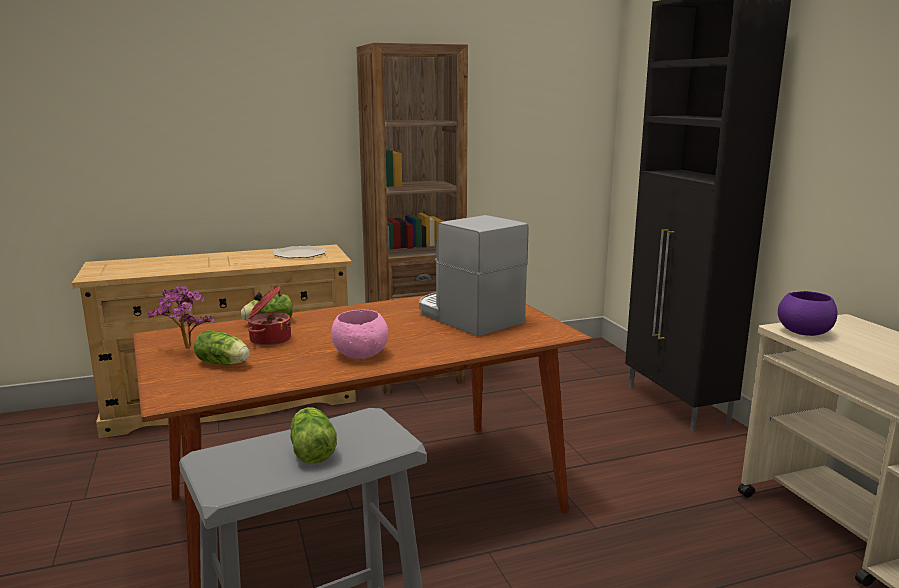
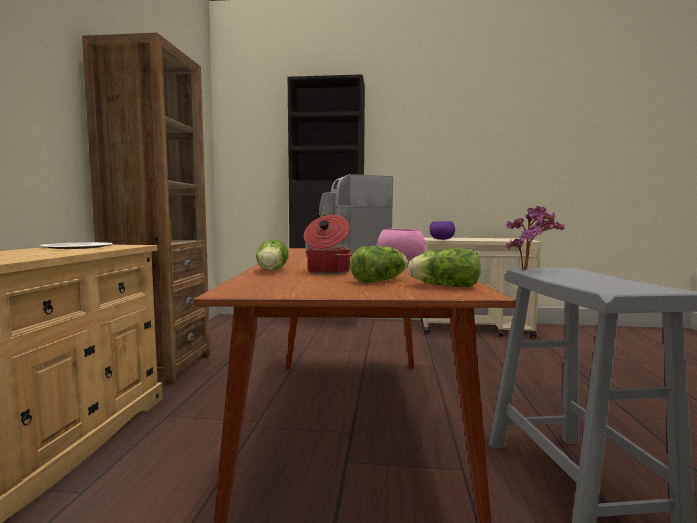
camera: 65 degrees left, 10 degrees down
potted plant [147,286,214,349] -> potted plant moved to [506,206,564,270]
lettuce [290,407,337,464] -> lettuce moved to [408,248,481,287]

